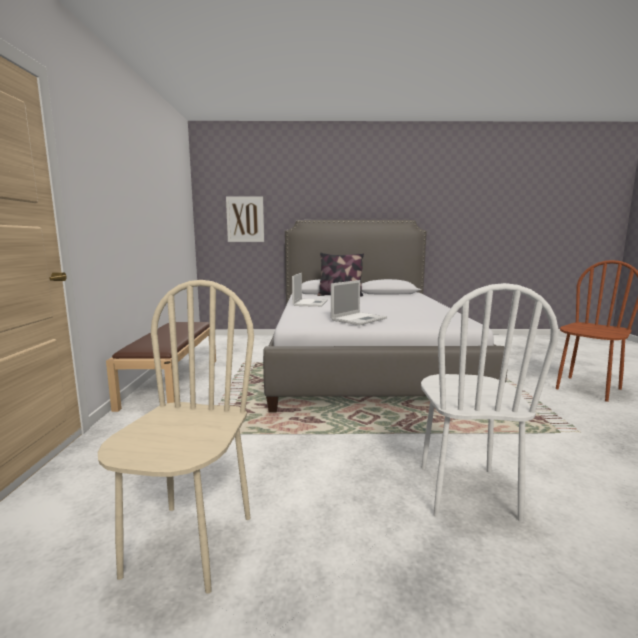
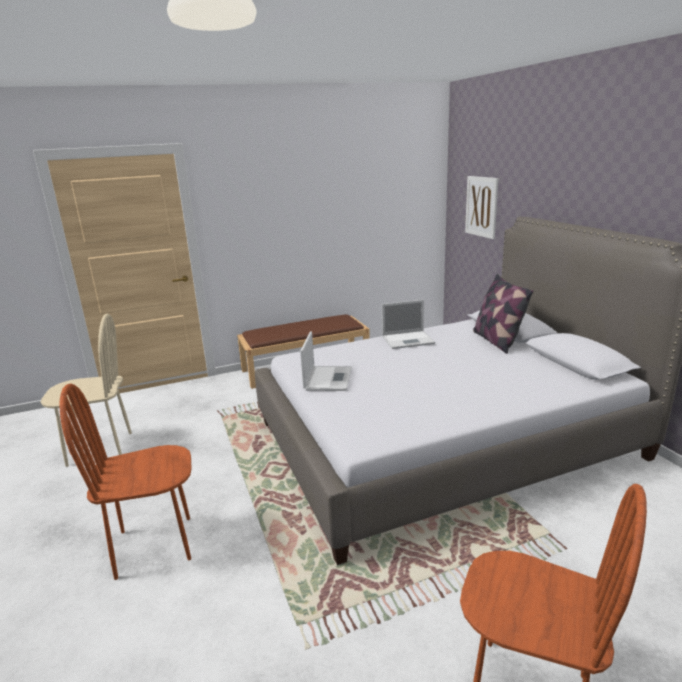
camera: 70 degrees right, 10 degrees up
laptop [331,280,387,325] -> laptop turned 105 degrees counterclockwise [300,331,352,391]
white chair [421,283,559,522] -> brown chair [60,384,191,580]

